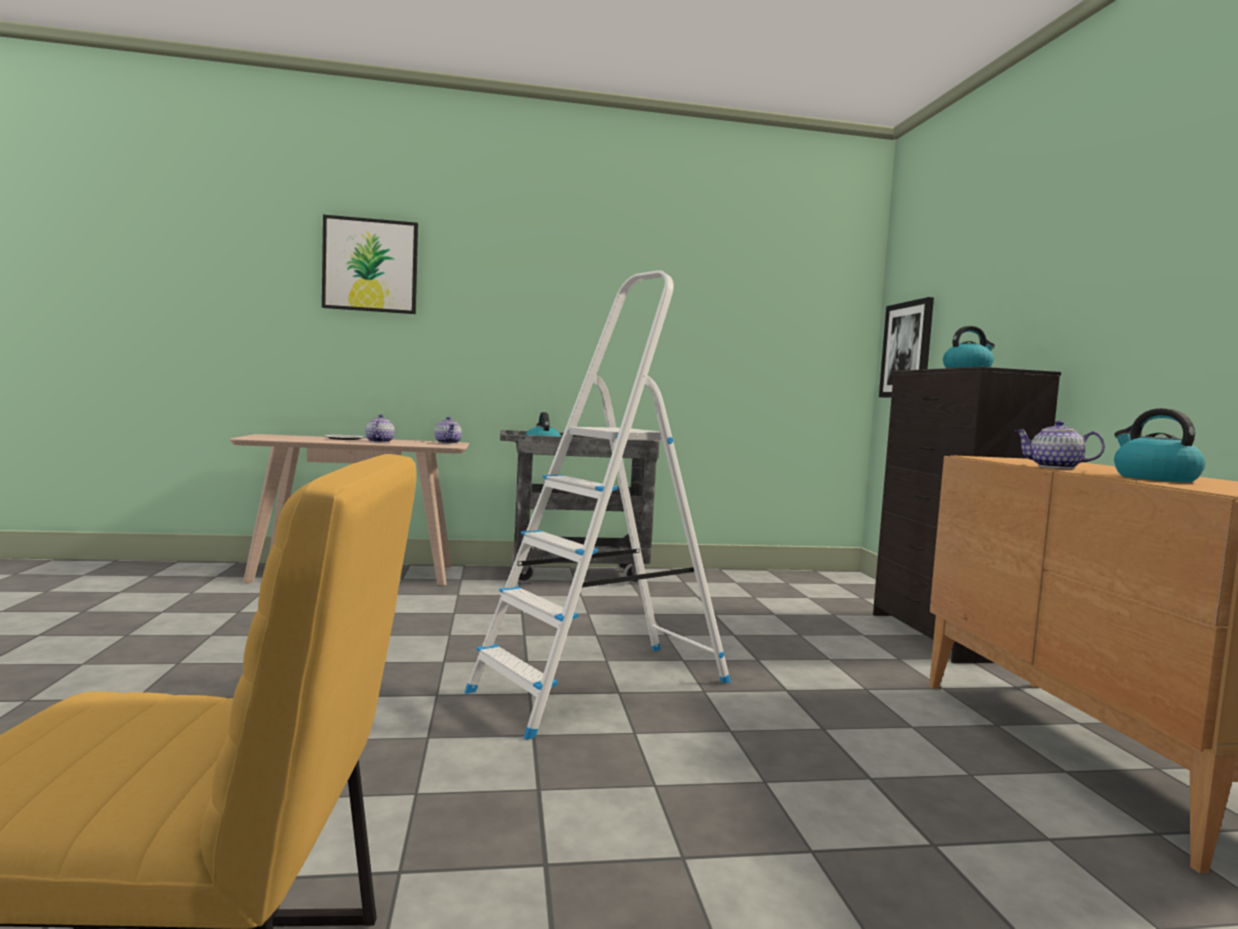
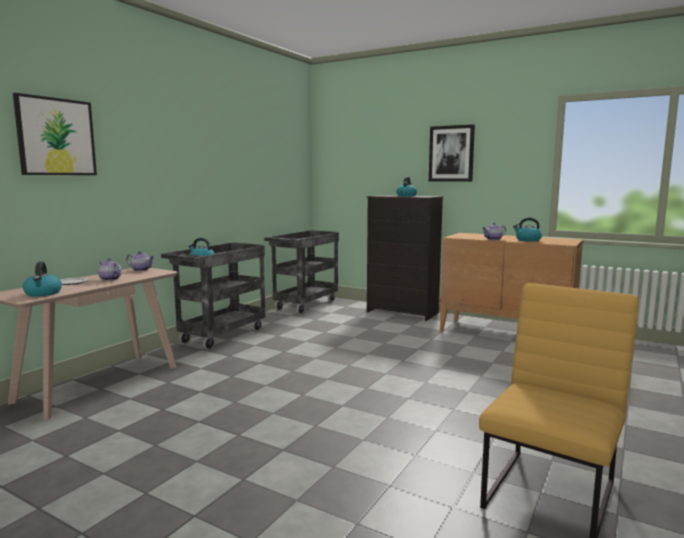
camera: 50 degrees left, 5 degrees up
white step ladder [464,270,731,740] -> none
picture [879,297,934,398] -> picture moved to [429,124,475,182]
none -> kettle [23,262,62,297]
none -> black cart [264,230,339,315]

